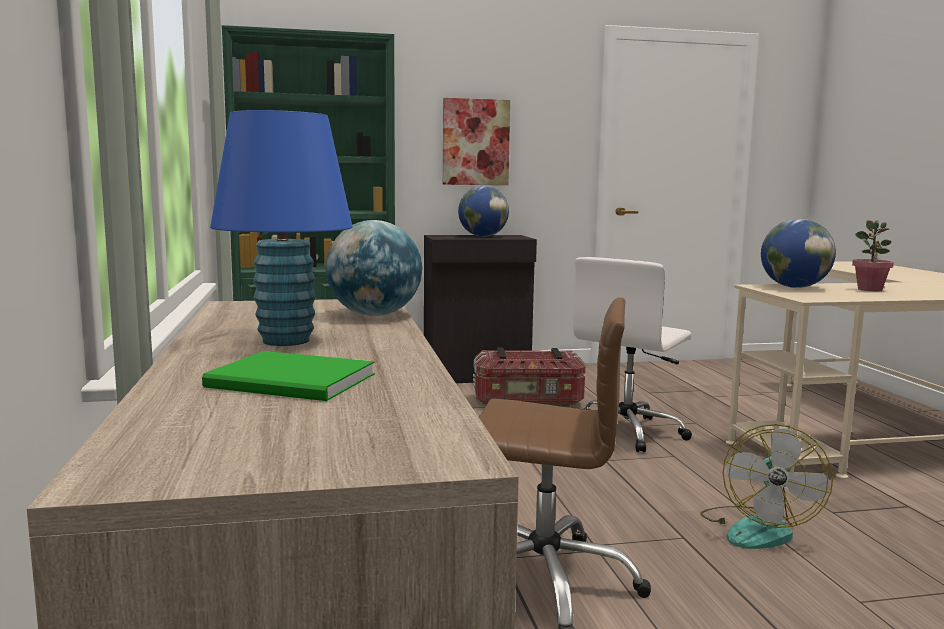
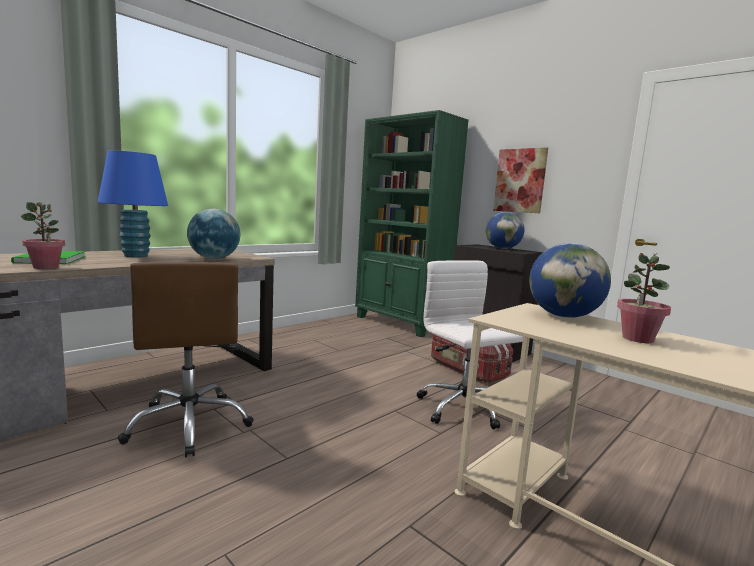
camera: 55 degrees right, 0 degrees up
white office chair [573,257,692,452] -> white office chair turned 60 degrees clockwise [417,260,523,430]
fan [700,424,833,549] -> none
none -> potted plant [21,202,65,269]

